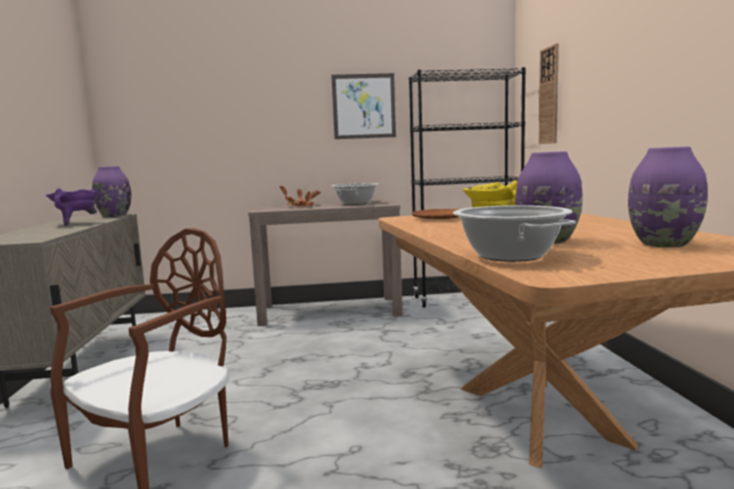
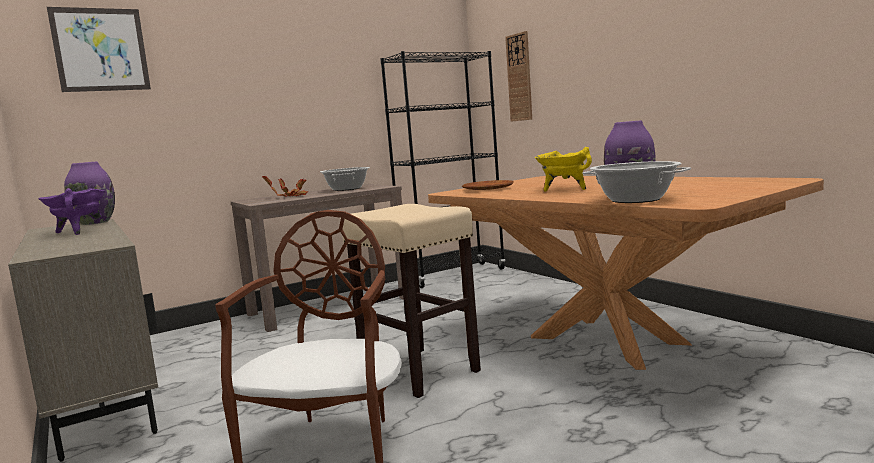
camera: 25 degrees left, 0 degrees up
picture [331,73,396,139] -> picture moved to [47,7,151,92]
purple vase [628,147,708,247] -> none
none -> beige stool [342,204,481,398]

